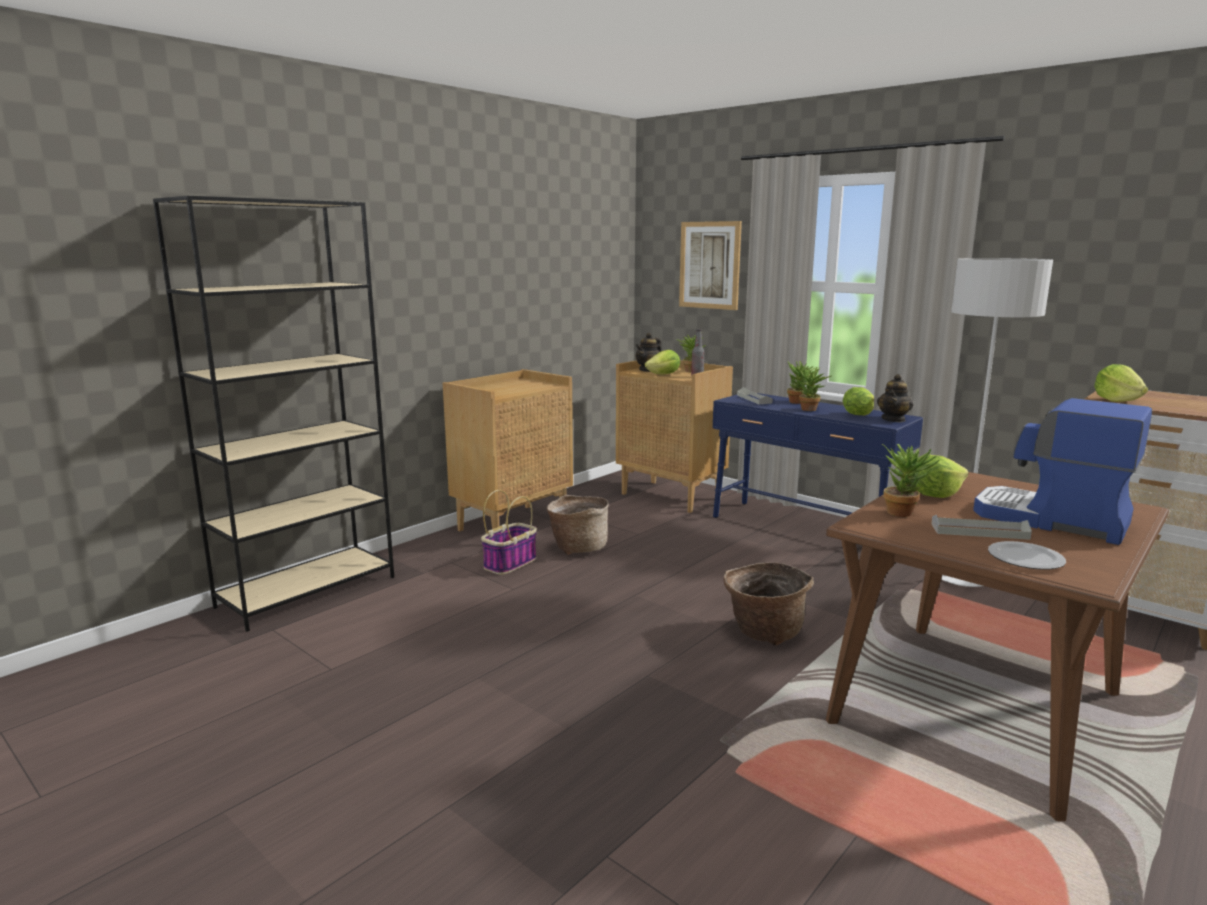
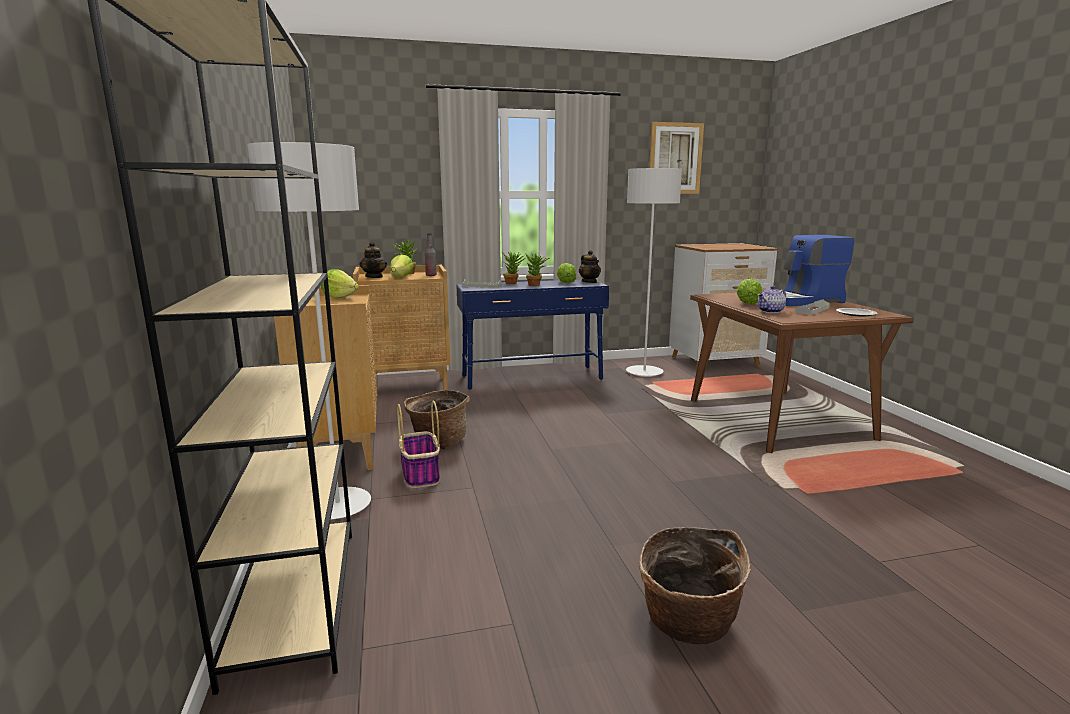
camera: 55 degrees left, 0 degrees up
picture [679,221,742,310] -> picture moved to [649,122,704,194]
basket [724,562,814,646] -> basket moved to [639,527,751,644]
potted plant [882,444,939,517] -> teapot [758,286,786,313]
lettuce [1094,364,1148,402] -> lettuce moved to [321,269,359,299]
none -> grey floor lamp [248,142,371,519]

